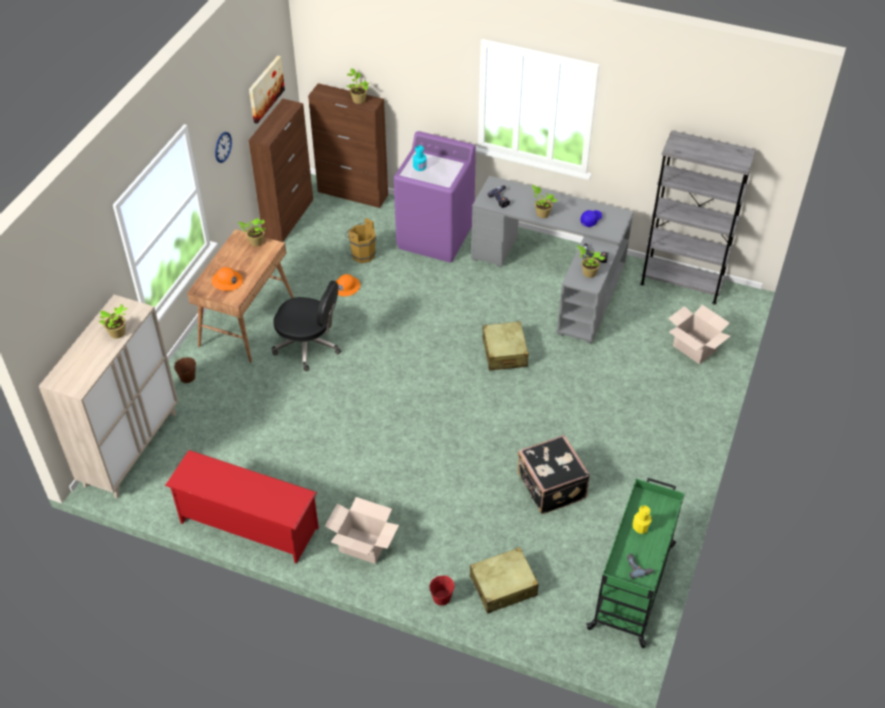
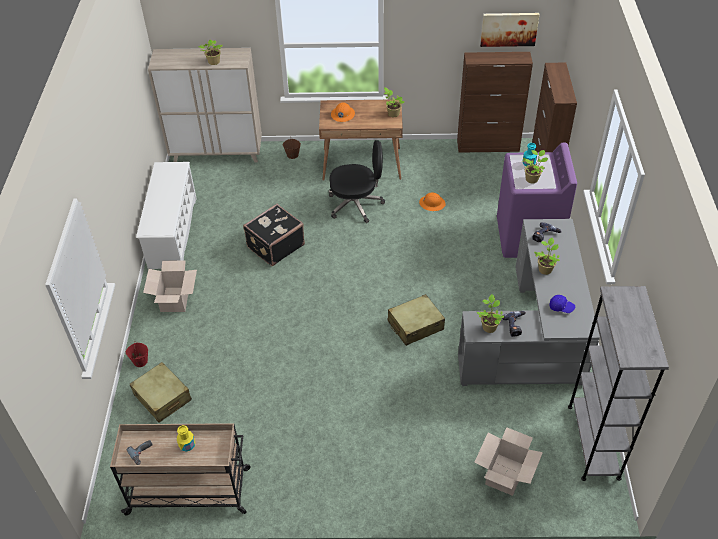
camera: 70 degrees right, 0 degrees up
red shoe rack [165,450,319,564] -> white shoe rack [136,162,197,269]
wall clock [215,132,232,163] -> none
black office chair [272,281,341,371] -> black office chair turned 90 degrees counterclockwise [329,140,385,223]
brown bucket [345,218,376,263] -> none
potted plant [346,68,369,104] -> potted plant moved to [522,150,548,183]
black suitcase [517,435,590,514] -> black suitcase moved to [243,204,305,266]
green cart [586,478,685,648] -> beige cart [110,423,251,515]

